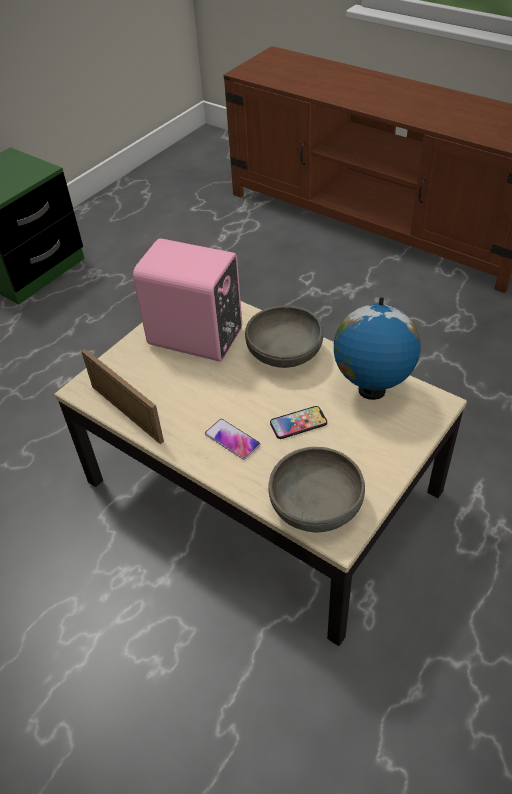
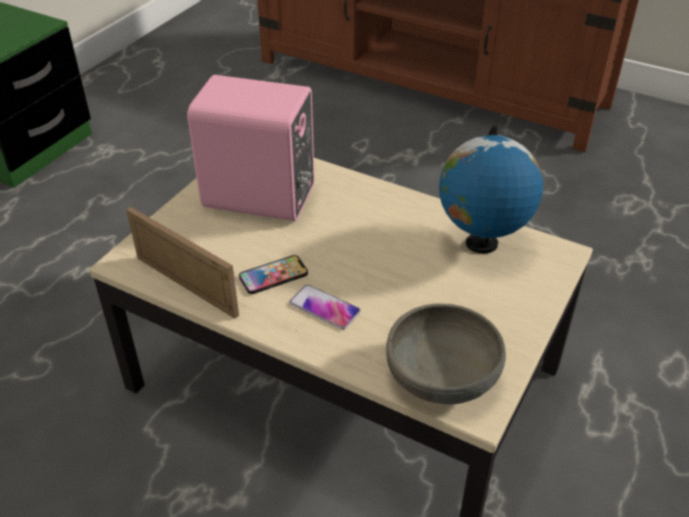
camera: 10 degrees left, 5 degrees down
grey bowl [245,306,323,368] -> none
phone [270,406,327,439] -> phone moved to [239,255,308,294]

